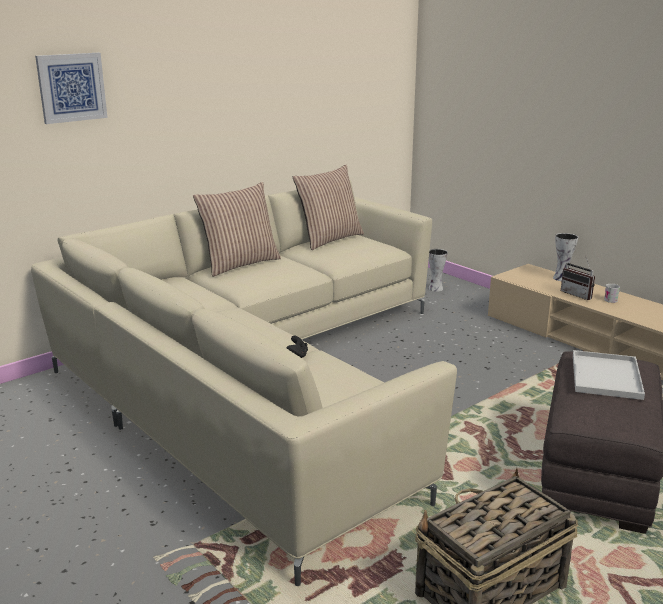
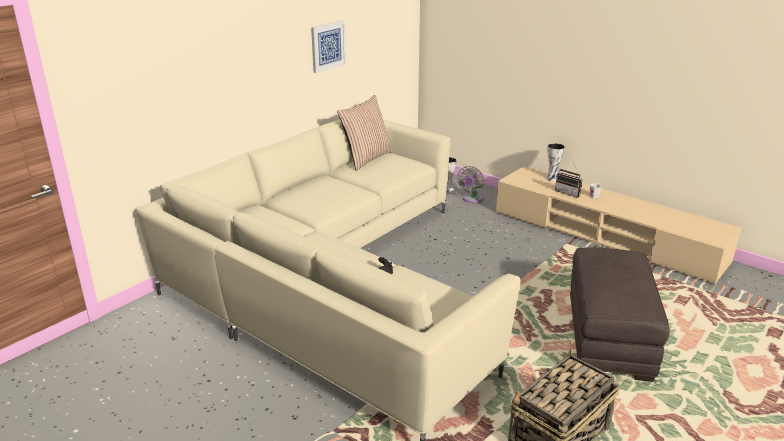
camera: 10 degrees left, 5 degrees up
picture [35,53,108,124] -> picture moved to [311,20,346,73]
pillow [193,182,281,277] -> none
white tray [573,350,645,400] -> none
none -> grey fan [457,166,484,203]

